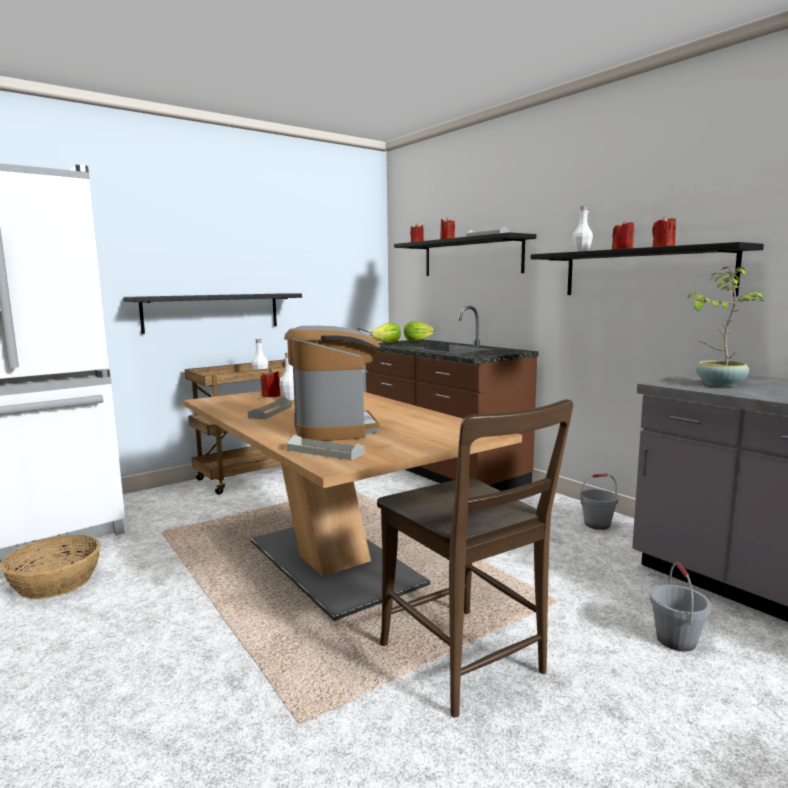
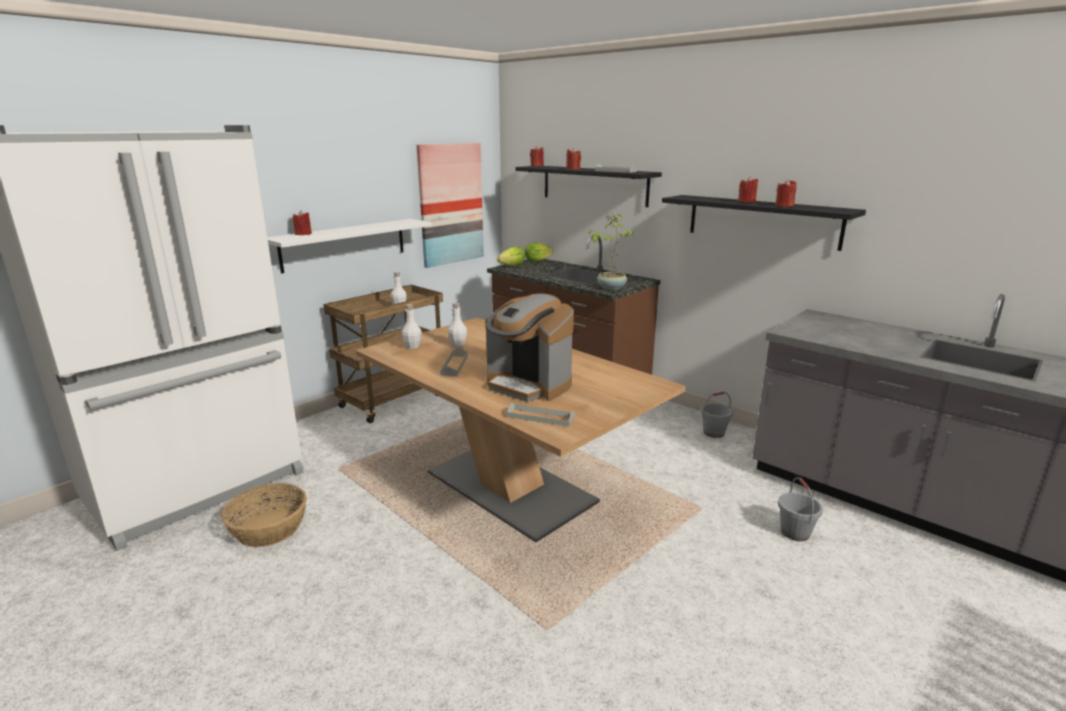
camera: 10 degrees left, 10 degrees up
black shelf [123,293,302,334] -> white shelf [267,219,432,274]
red candle [261,369,281,397] -> red candle moved to [293,211,312,235]
coffee machine [284,326,386,441] -> coffee machine turned 150 degrees clockwise [485,293,574,402]
brown chair [377,399,573,718] -> none
white bottle [572,206,593,252] -> white bottle moved to [401,304,422,349]
potted plant [688,266,764,387] -> potted plant moved to [589,213,633,290]
none -> picture [417,143,484,268]

